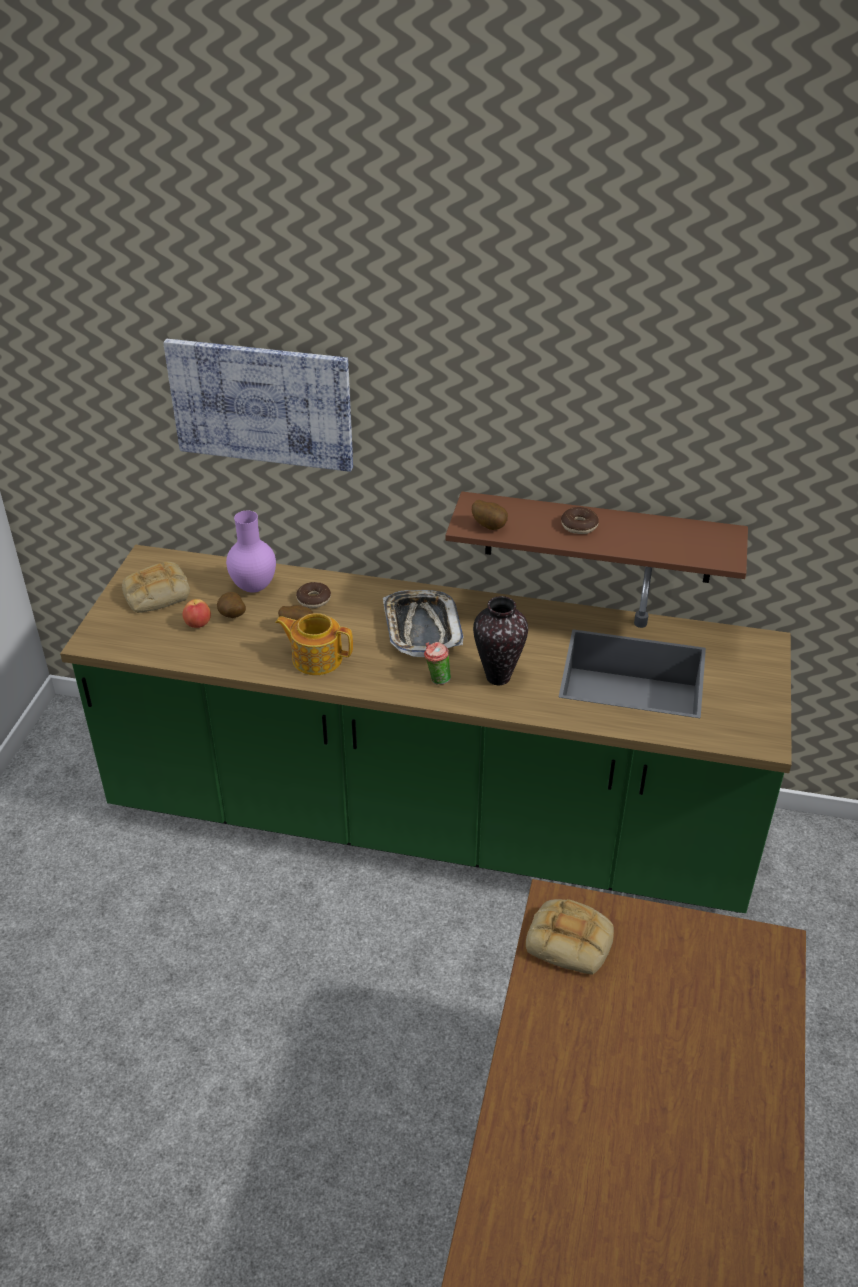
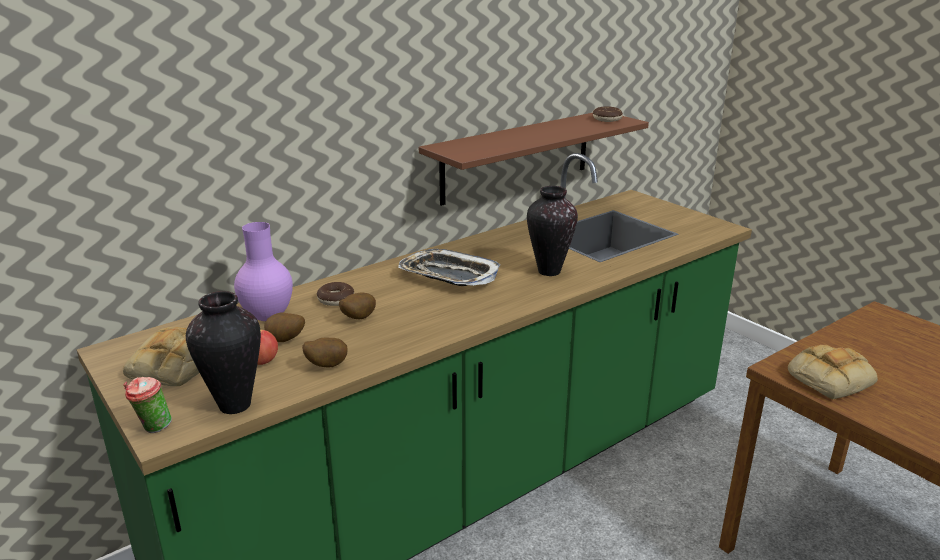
camera: 50 degrees left, 15 degrees down
picture [163,339,353,472] -> none
teapot [275,613,353,675] -> none
cup [424,642,451,685] -> cup moved to [123,377,172,433]
potato [472,500,508,530] -> potato moved to [302,338,347,367]
donut [561,507,599,534] -> donut moved to [593,106,623,122]
none -> vase [186,291,261,414]

